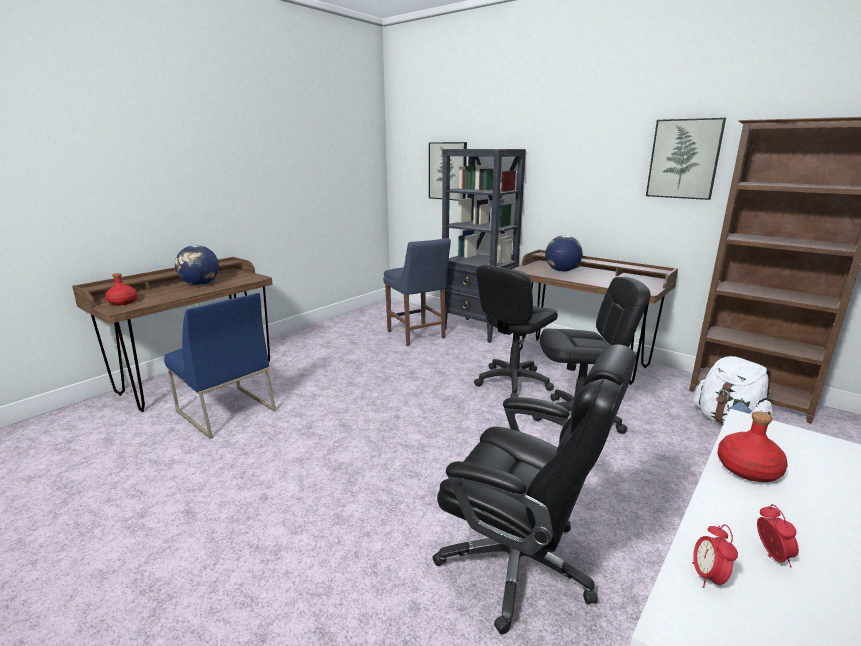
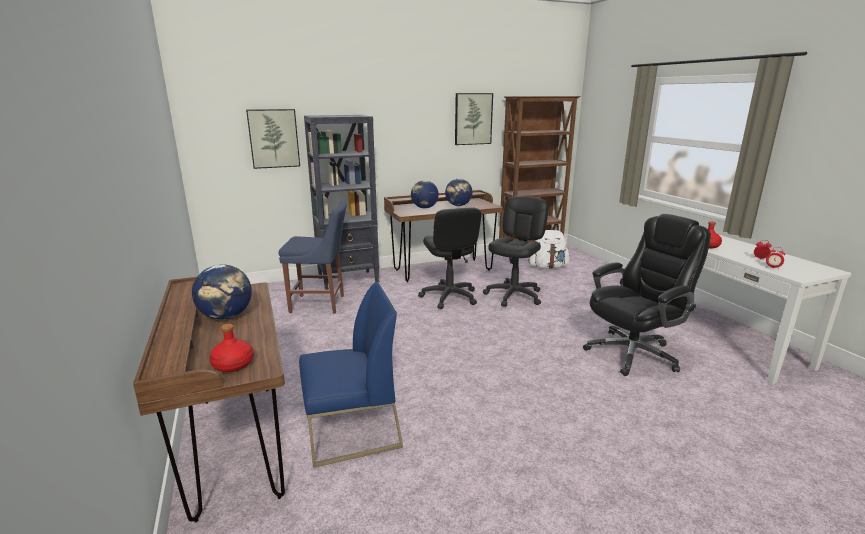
camera: 60 degrees left, 0 degrees up
none -> globe [445,179,472,206]

